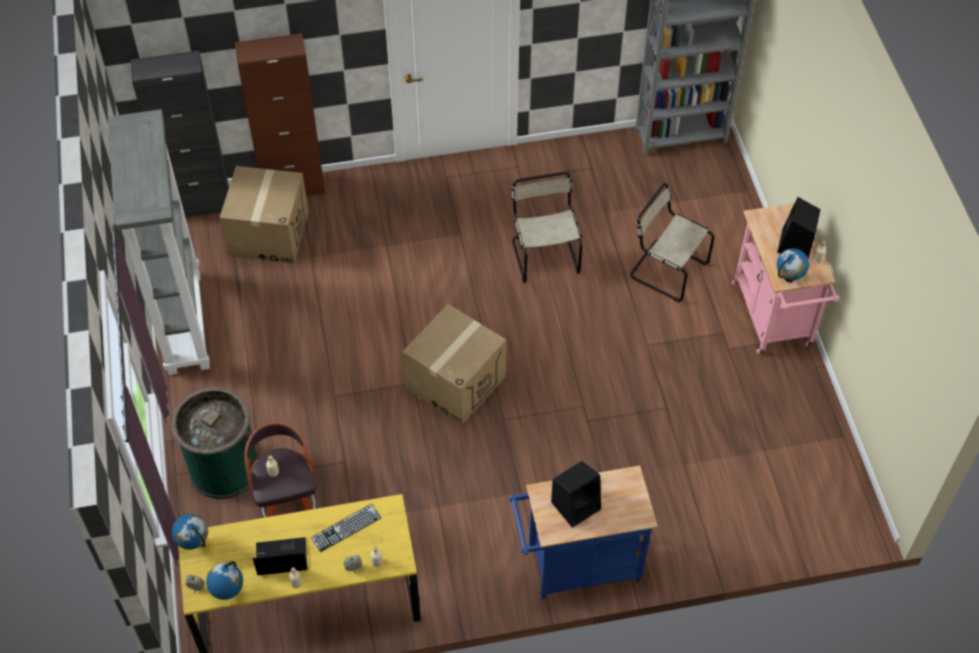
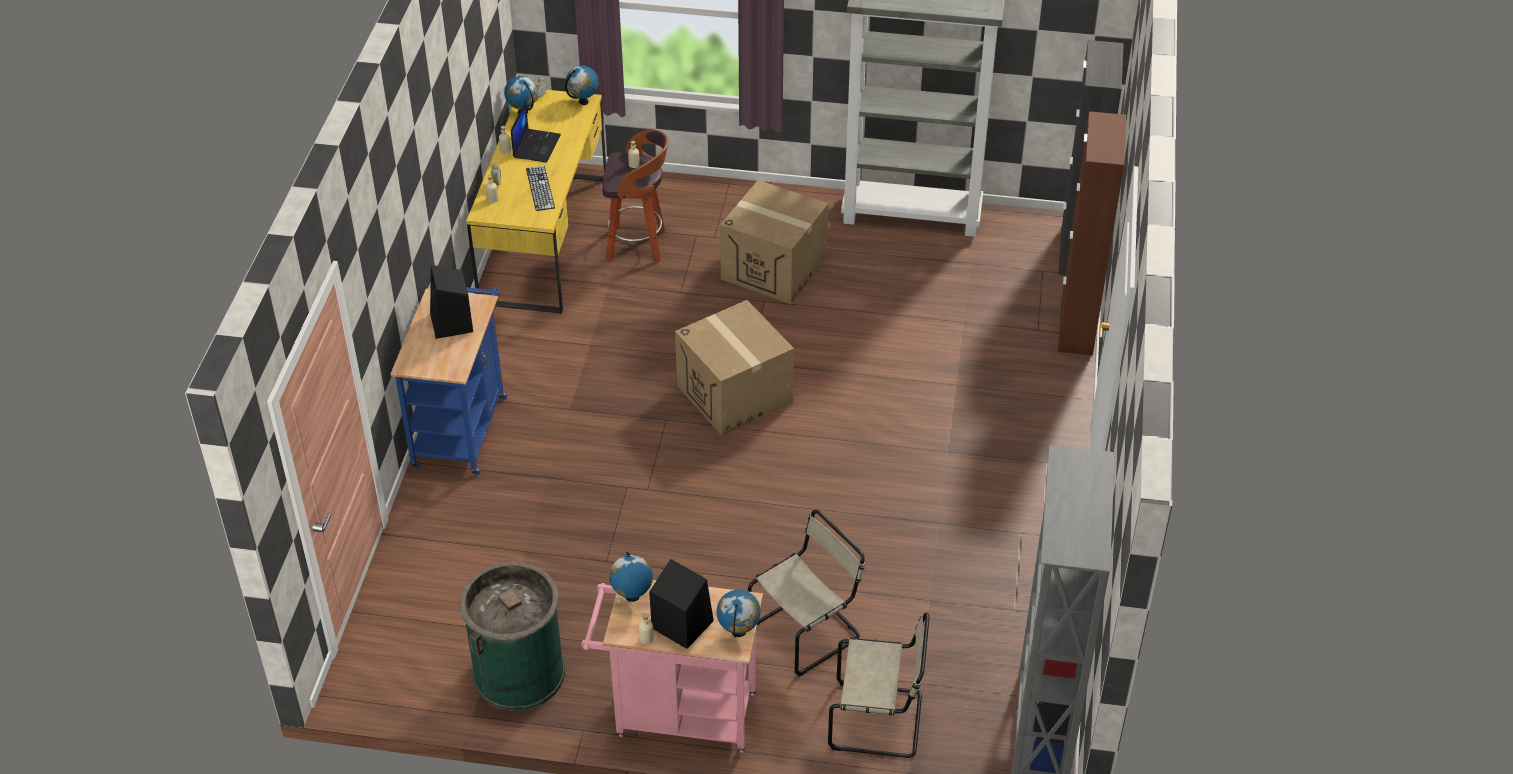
camera: 110 degrees right, 10 degrees down
green trash can [171,387,259,499] -> green trash can moved to [459,562,565,711]
cardboard box [220,166,309,264] -> cardboard box moved to [720,180,829,304]
beige chair [511,172,582,283] -> beige chair moved to [828,612,929,758]
none -> globe [717,590,761,637]

